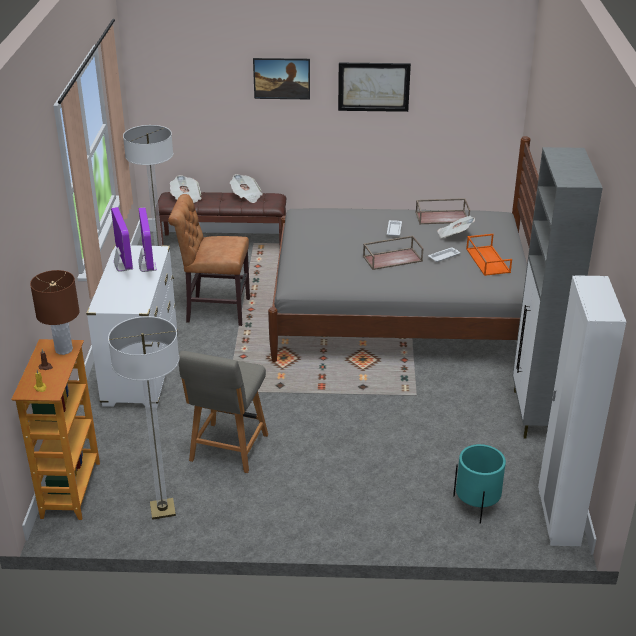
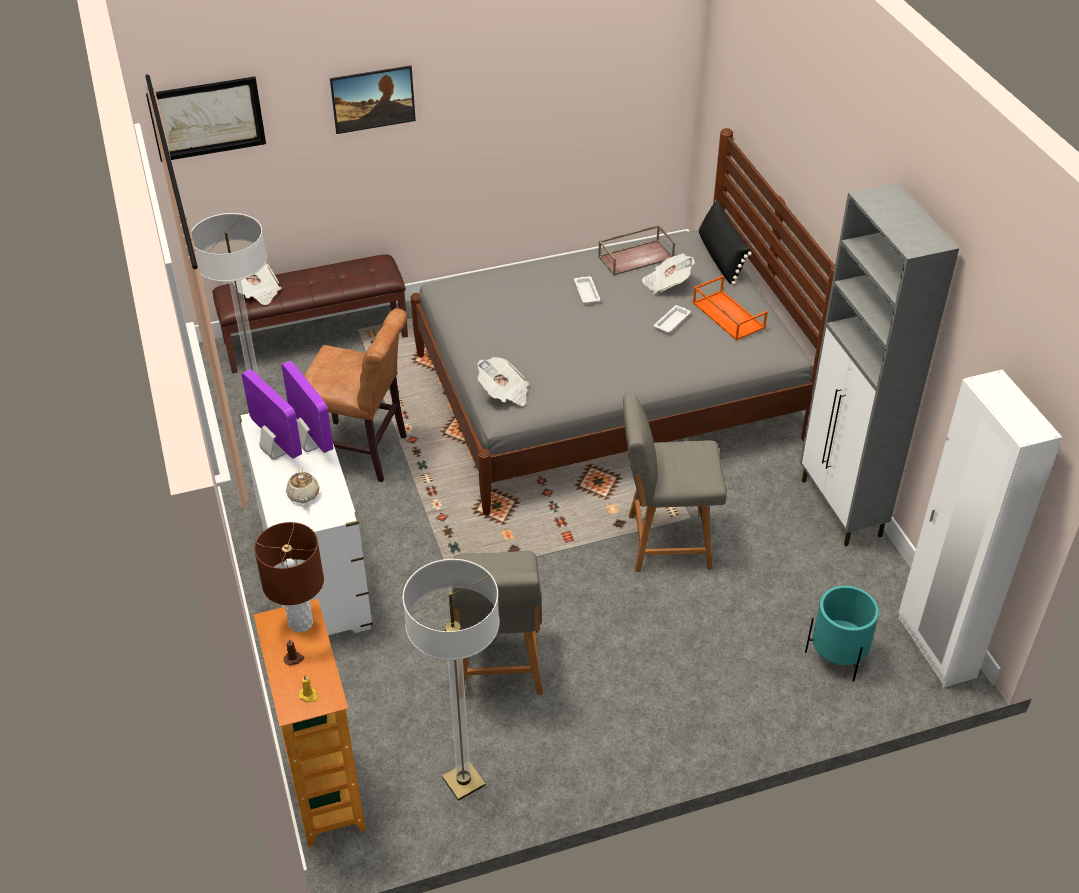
camera: 20 degrees left, 10 degrees up
brown chair [168,194,250,326] -> brown chair turned 150 degrees counterclockwise [304,308,407,482]
newspaper [230,174,263,203] -> newspaper moved to [477,357,529,406]
picture [338,63,411,112] -> picture moved to [146,77,266,162]
brown tray [363,236,424,270] -> none
none -> beige teapot [286,466,320,504]
none -> grey chair [623,394,727,572]
none -> black pillow [699,199,752,285]

